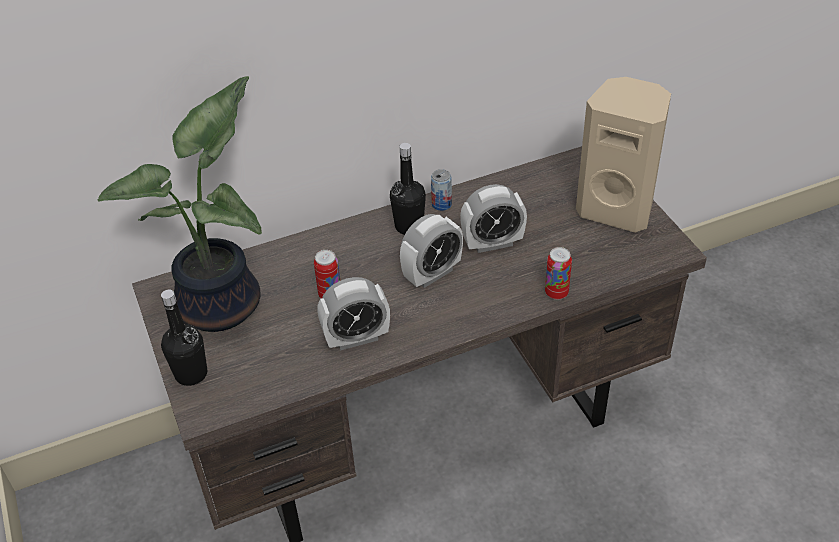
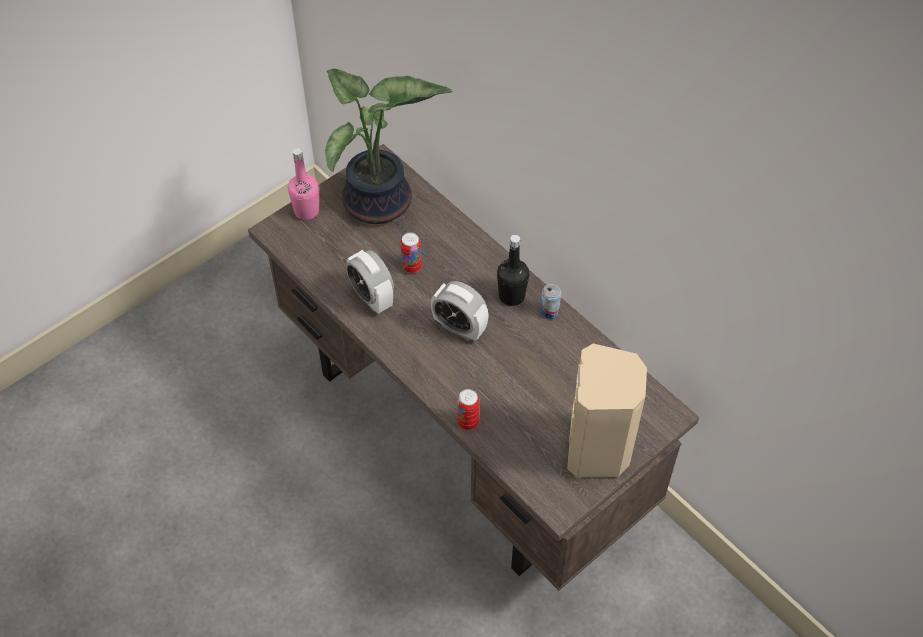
camera: 70 degrees right, 10 degrees up
black bottle [161,289,207,386] -> pink bottle [288,148,319,220]
alarm clock [460,184,527,253] -> none

